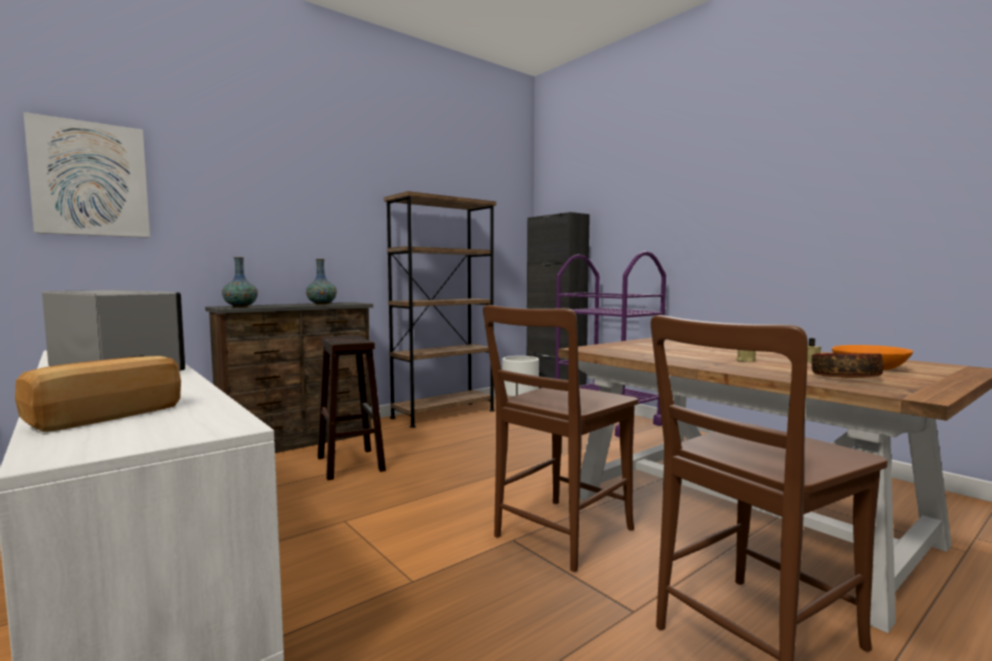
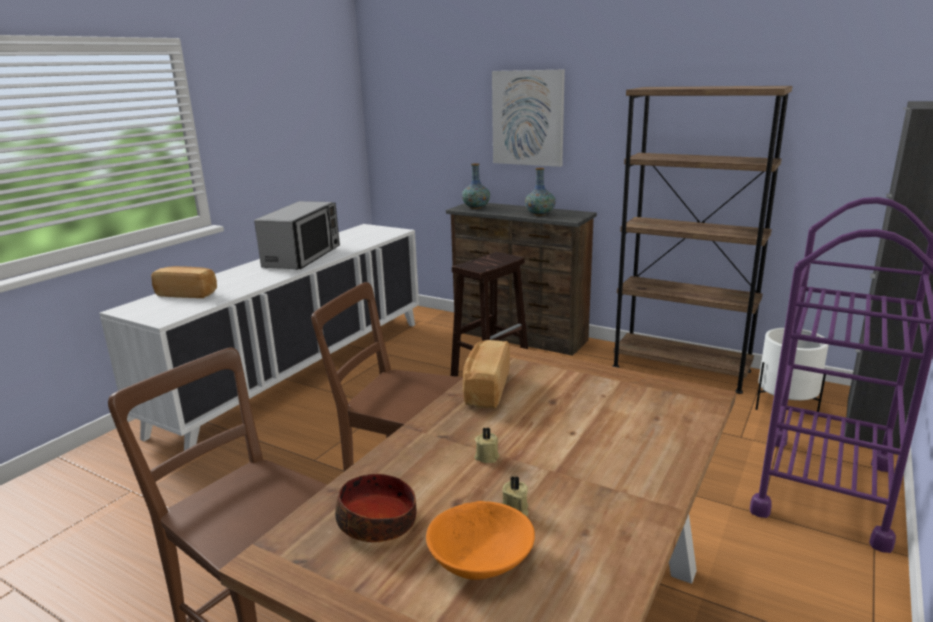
camera: 70 degrees right, 15 degrees up
picture [23,112,150,238] -> picture moved to [492,69,565,167]
none -> bread [463,340,510,409]

